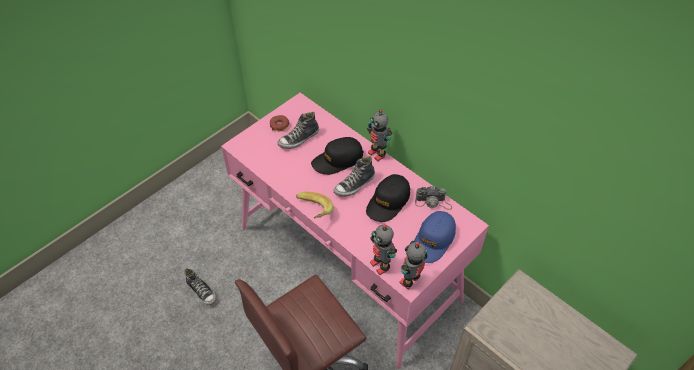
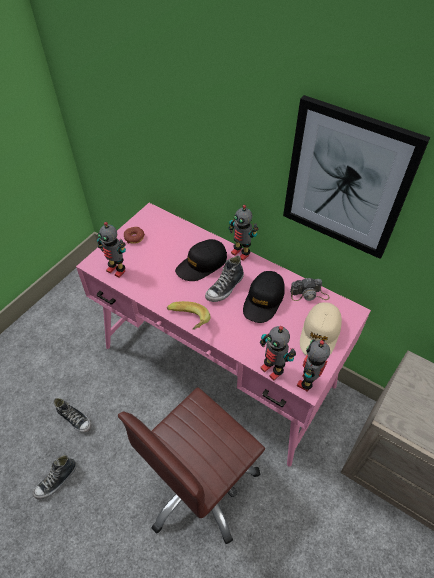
camera: 10 degrees left, 0 degrees up
shoe [278,112,319,149] -> shoe moved to [33,455,77,499]
blue cap [414,211,456,263] -> beige cap [300,302,342,356]
none -> toy robot [97,222,126,278]
none -> picture [283,95,430,259]

